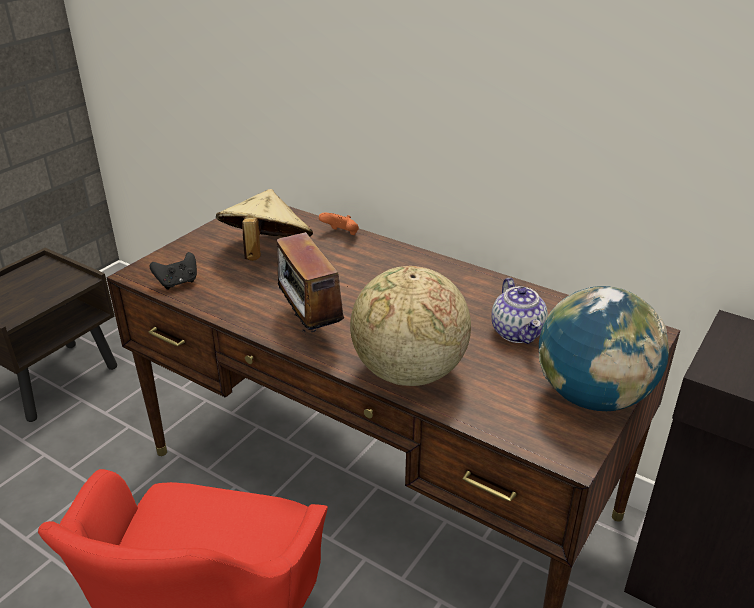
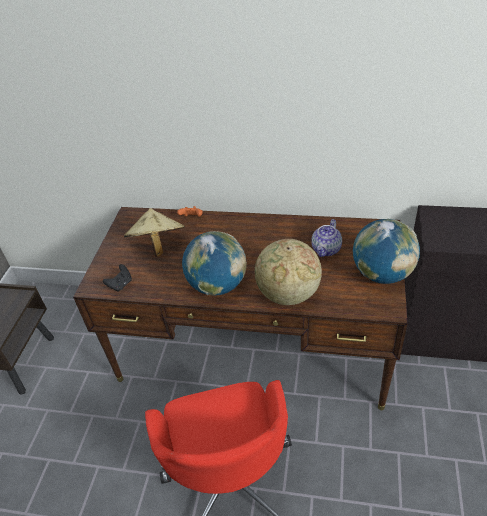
camera: 20 degrees left, 10 degrees up
radio [277,224,348,332] -> globe [182,231,247,296]
teapot [491,278,548,344] -> teapot turned 60 degrees clockwise [311,219,342,257]

